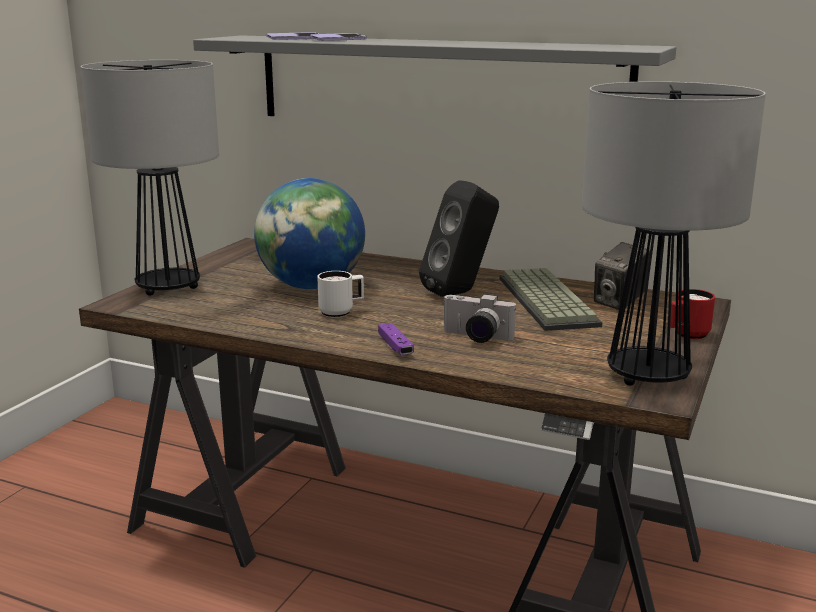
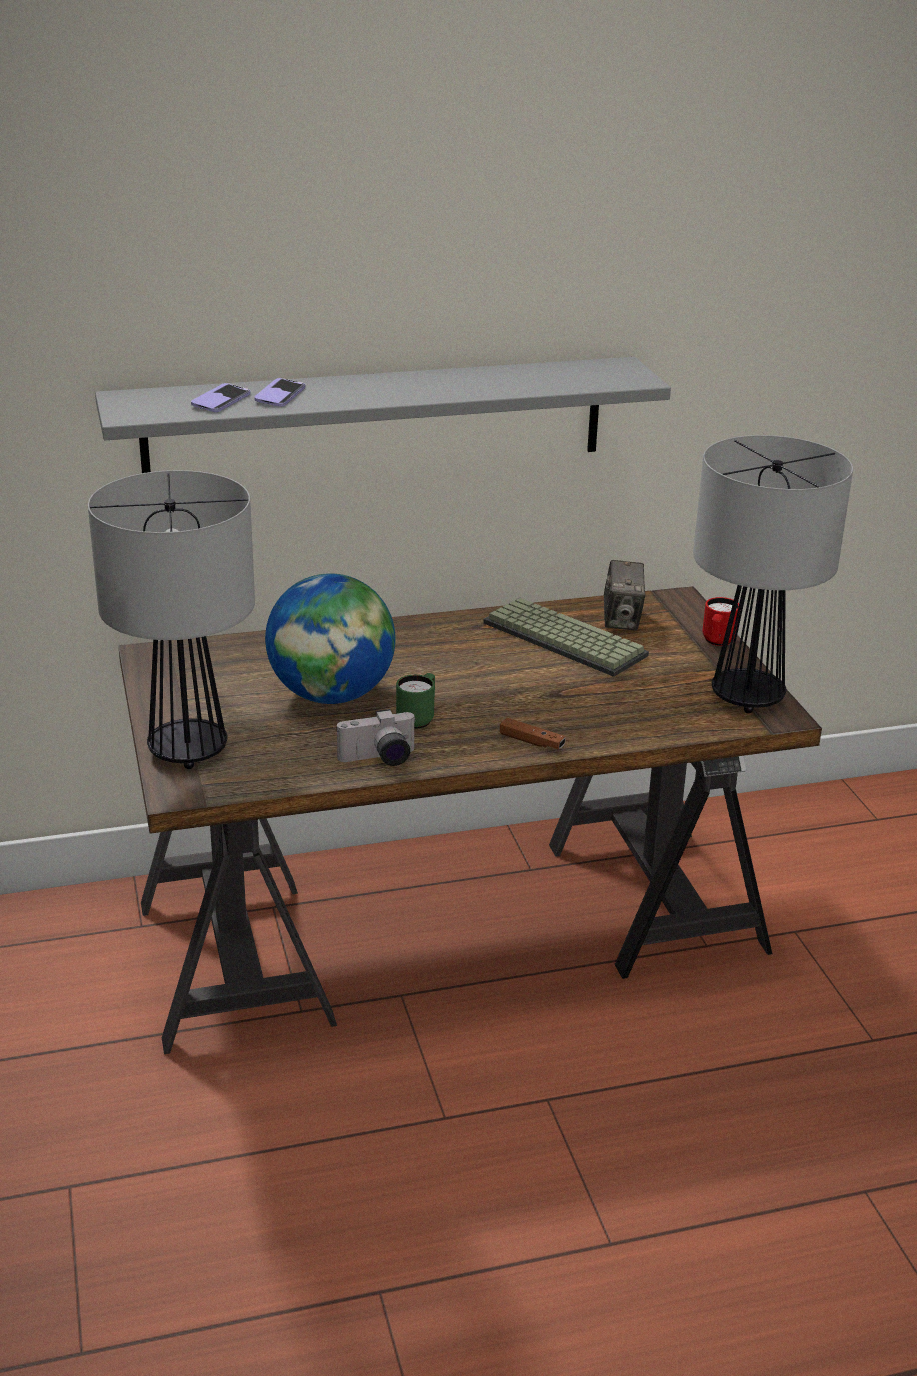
camera: 40 degrees left, 10 degrees up
white mug [317,271,364,318] -> green mug [396,673,435,729]
purple game controller [378,323,414,355] -> brown game controller [500,718,565,750]
black speaker [419,180,499,297] -> none
camera [442,294,516,343] -> camera moved to [337,709,417,766]

